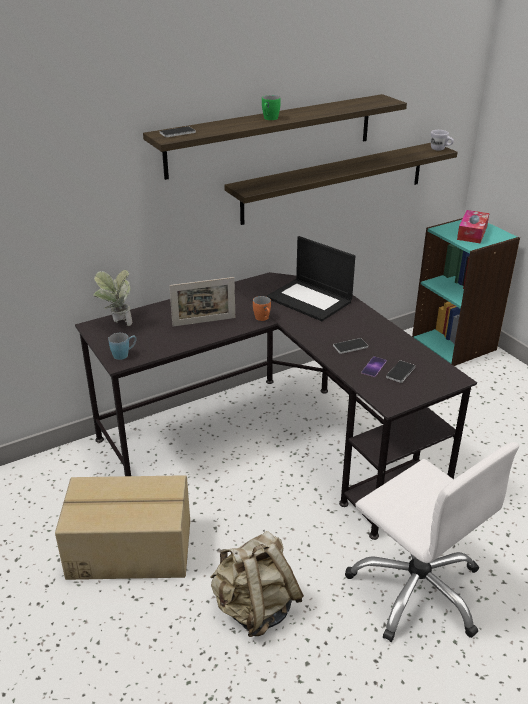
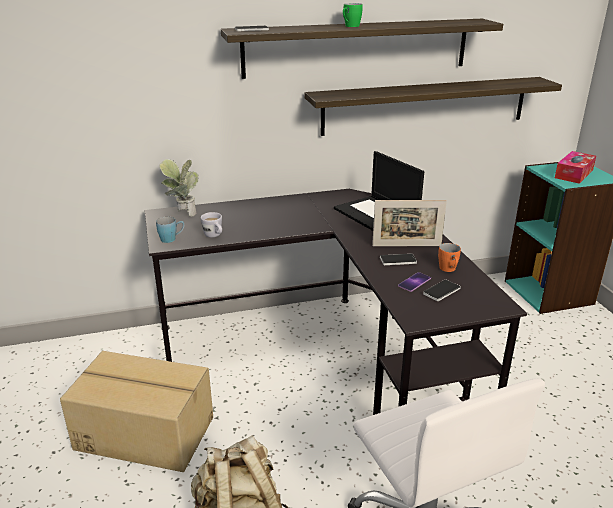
camera: 15 degrees right, 5 degrees down
picture frame [169,277,235,327] -> picture frame moved to [372,200,447,246]
orange mug [253,296,271,321] -> orange mug moved to [438,243,461,272]
white mug [431,130,454,151] -> white mug moved to [201,212,222,238]

